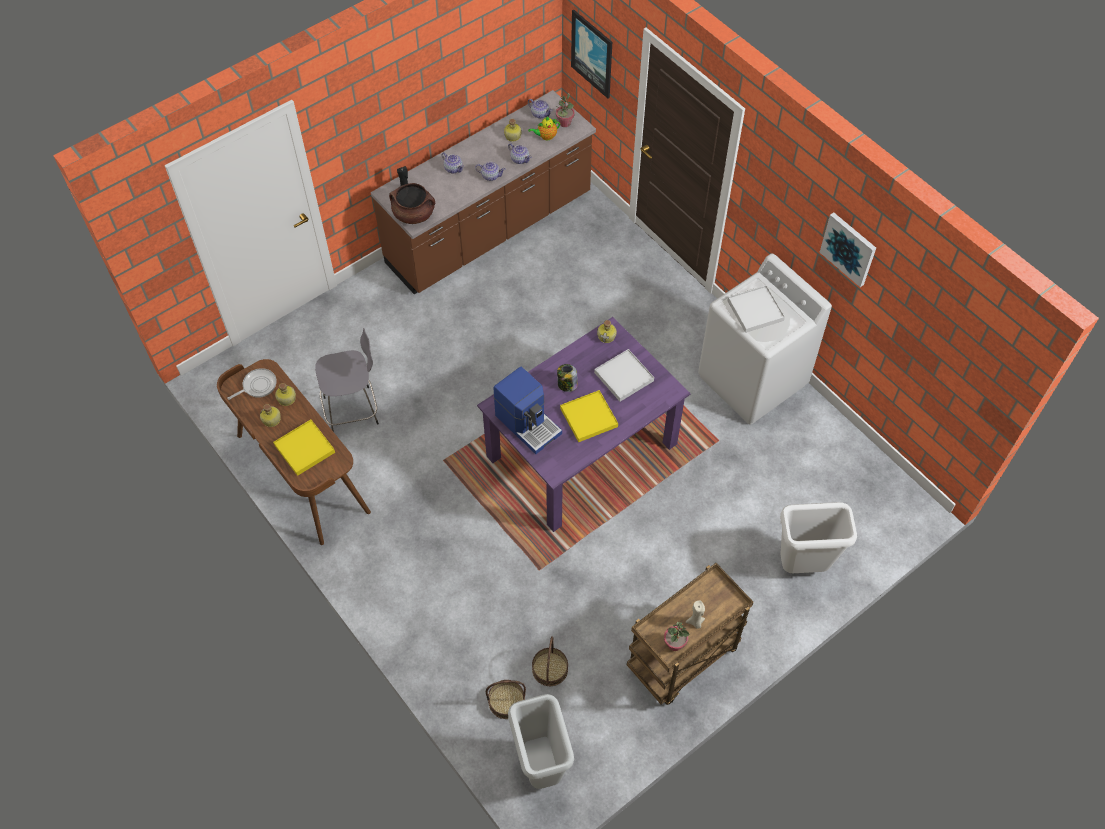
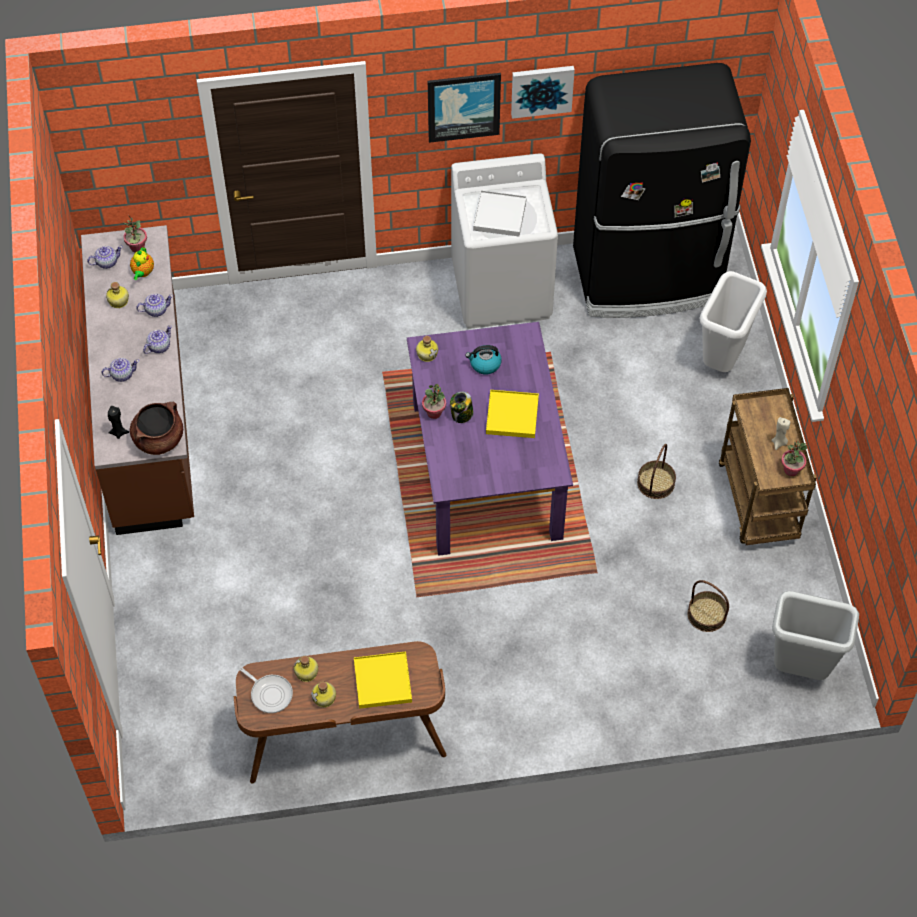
camera: 60 degrees left, 0 degrees up
frying pan [227,368,276,400] -> frying pan turned 135 degrees clockwise [239,667,293,713]
grey stool [315,328,379,432] -> none
basket [486,680,526,719] -> basket moved to [637,444,676,499]
coffee machine [493,367,562,454] -> none
picture [571,10,612,98] -> picture moved to [428,73,501,143]
white tray [594,349,654,402] -> kettle [465,345,502,374]
none -> potted plant [422,384,446,419]
none -> black fridge [573,63,751,318]

